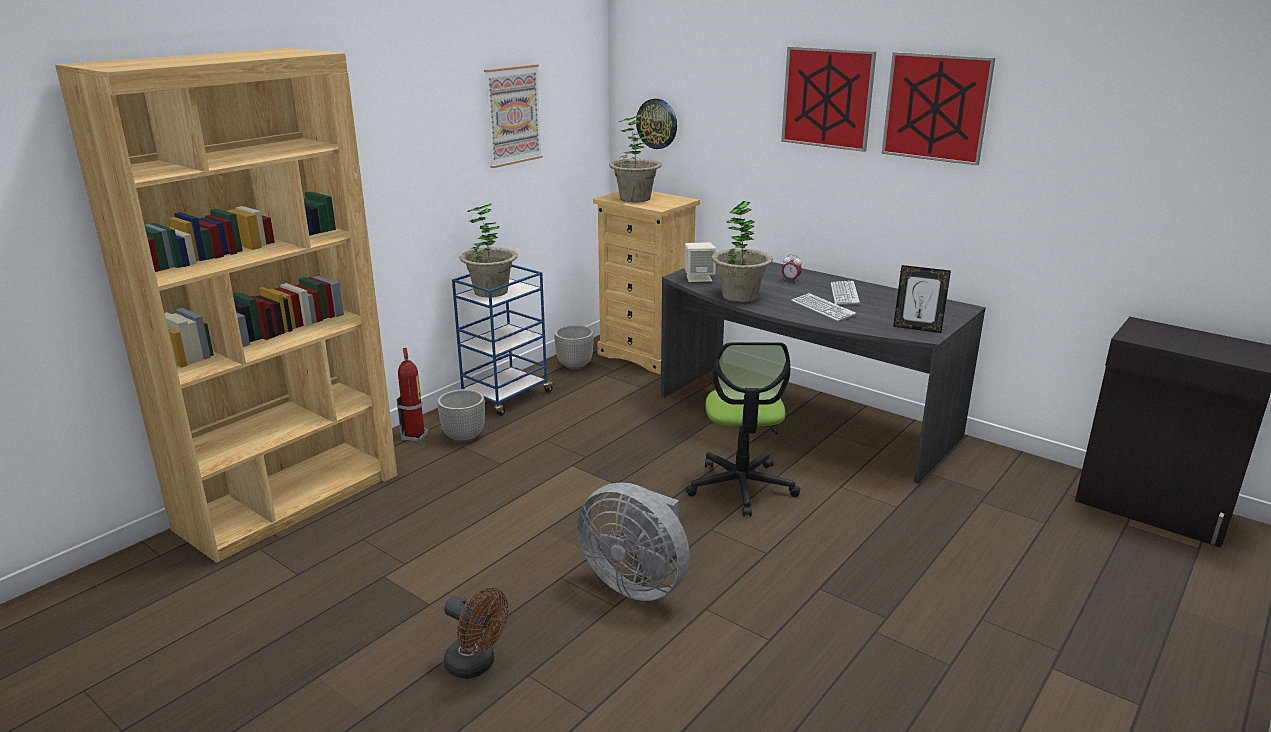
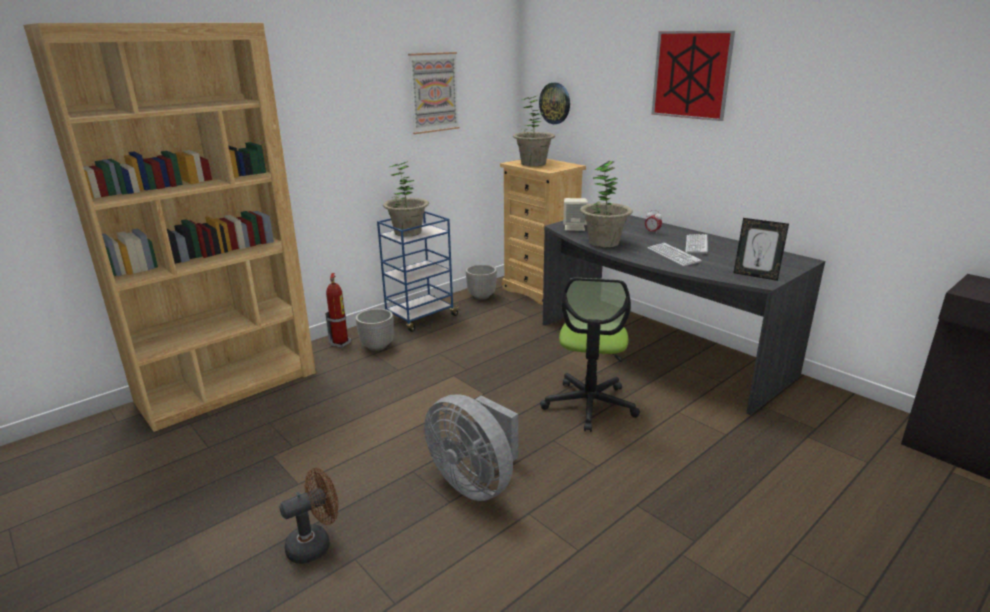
camera: 10 degrees right, 0 degrees up
brown fan [444,587,508,679] -> brown fan turned 75 degrees counterclockwise [279,468,339,564]
picture [882,52,995,165] -> none

